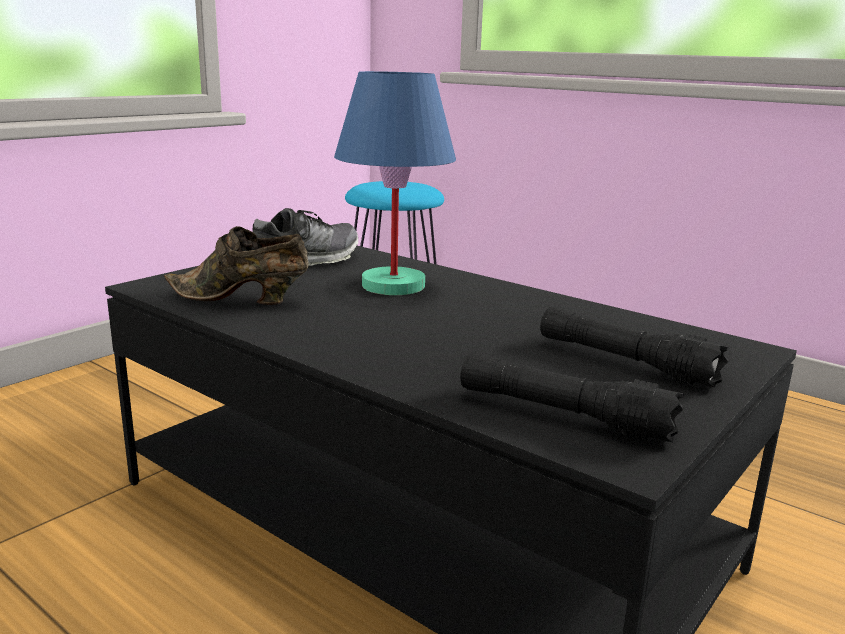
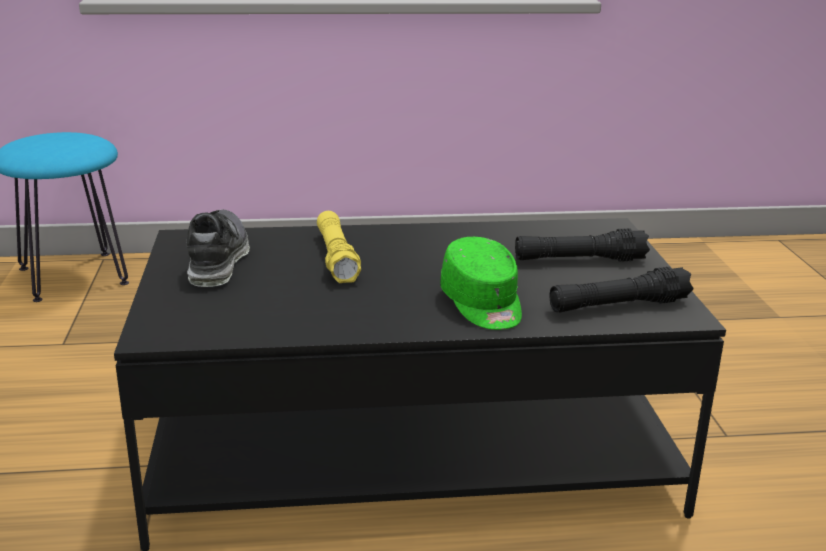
camera: 45 degrees left, 5 degrees up
brown shoe [164,226,309,305] -> none
blue table lamp [334,71,456,295] -> yellow flashlight [317,211,361,283]
none -> green cap [440,237,522,330]

